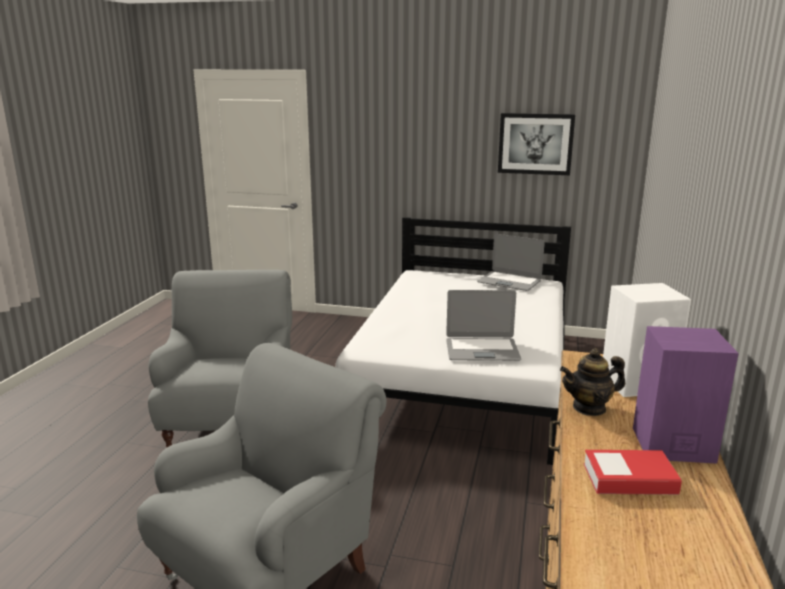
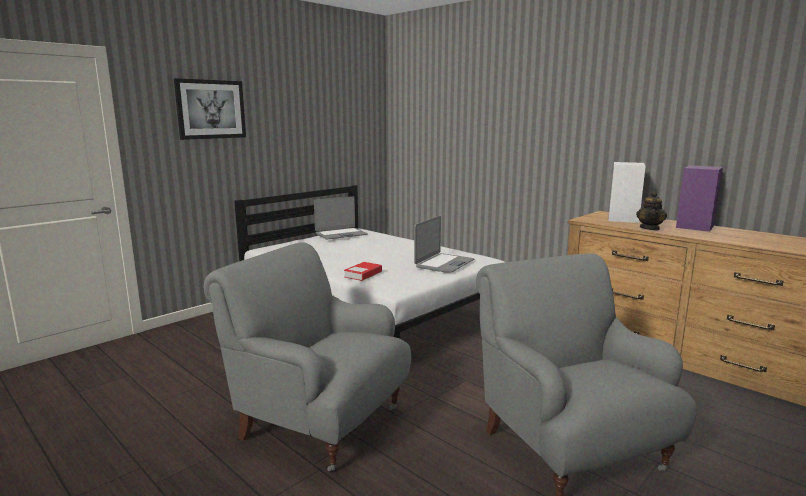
camera: 60 degrees left, 5 degrees down
picture [498,113,575,175] -> picture moved to [174,78,246,140]
book [584,450,682,495] -> book moved to [344,262,382,281]

